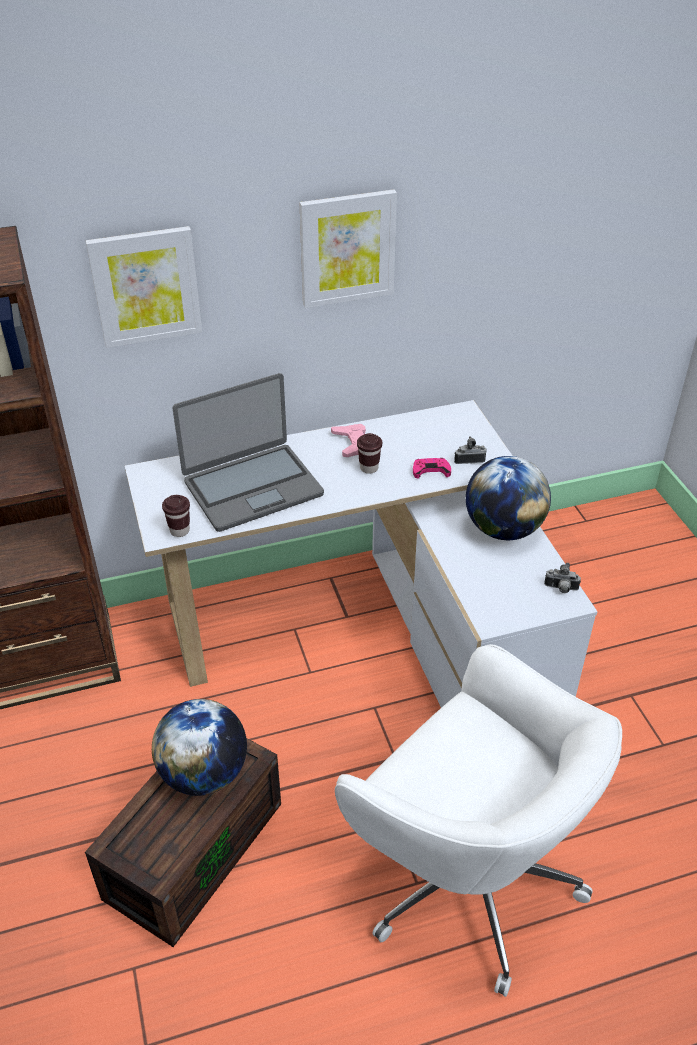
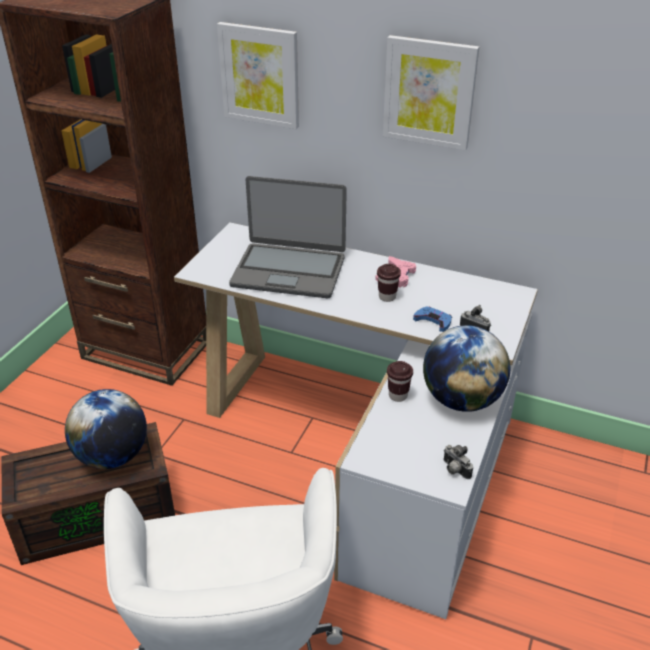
camera: 40 degrees right, 5 degrees down
brown cup [162,495,190,537] -> brown cup moved to [387,361,413,402]
pink game controller [413,458,451,478] -> blue game controller [413,306,452,332]

